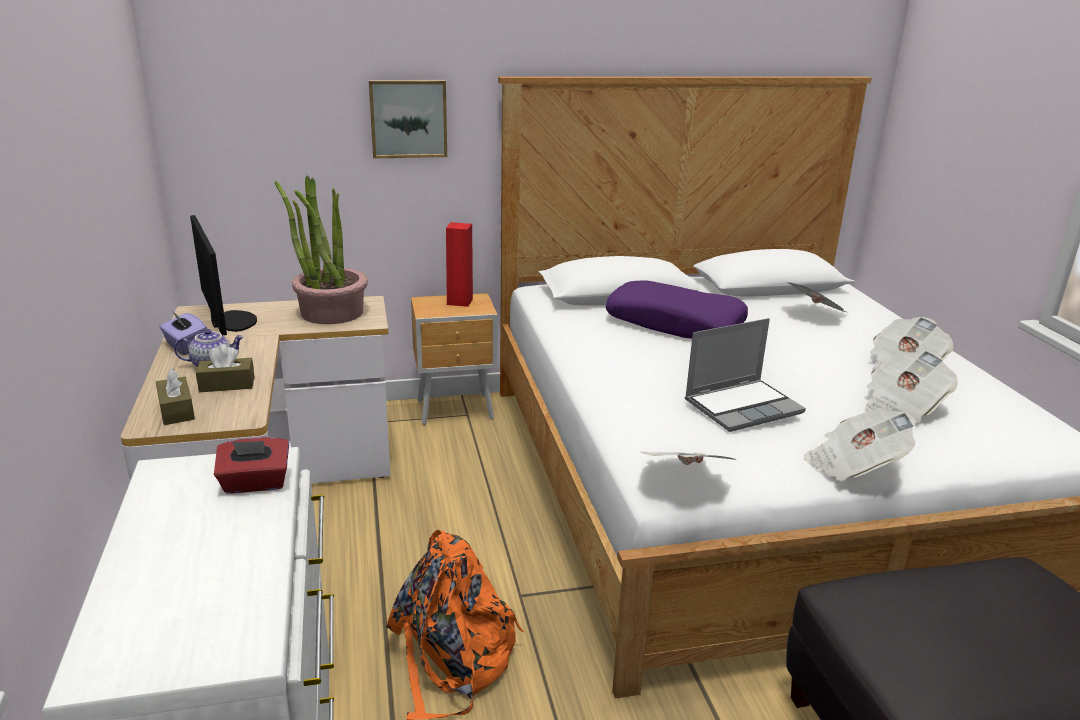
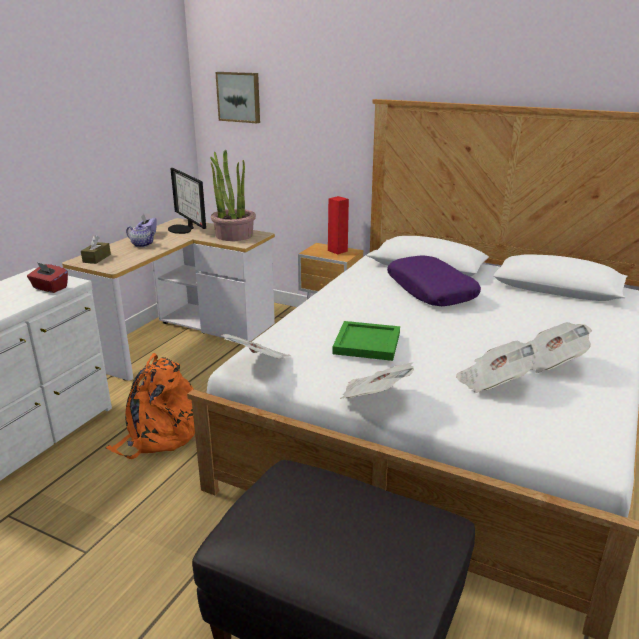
camera: 40 degrees right, 0 degrees up
monitor [190,215,257,336] -> monitor turned 135 degrees clockwise [168,168,206,234]
brown tissue box [196,344,254,392] -> none
picture [369,80,447,159] -> picture moved to [215,72,260,123]
laptop [685,318,806,432] -> green tray [332,321,400,361]
newspaper [786,282,846,312] -> none

